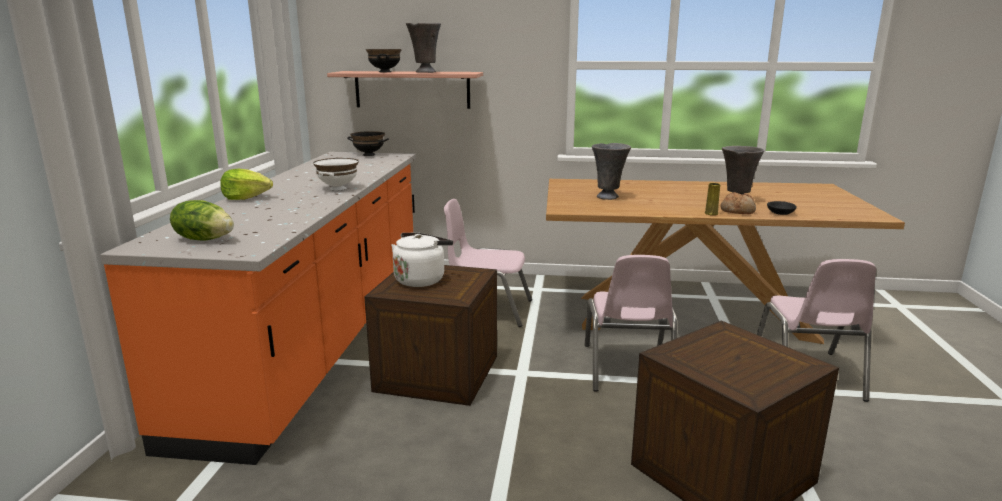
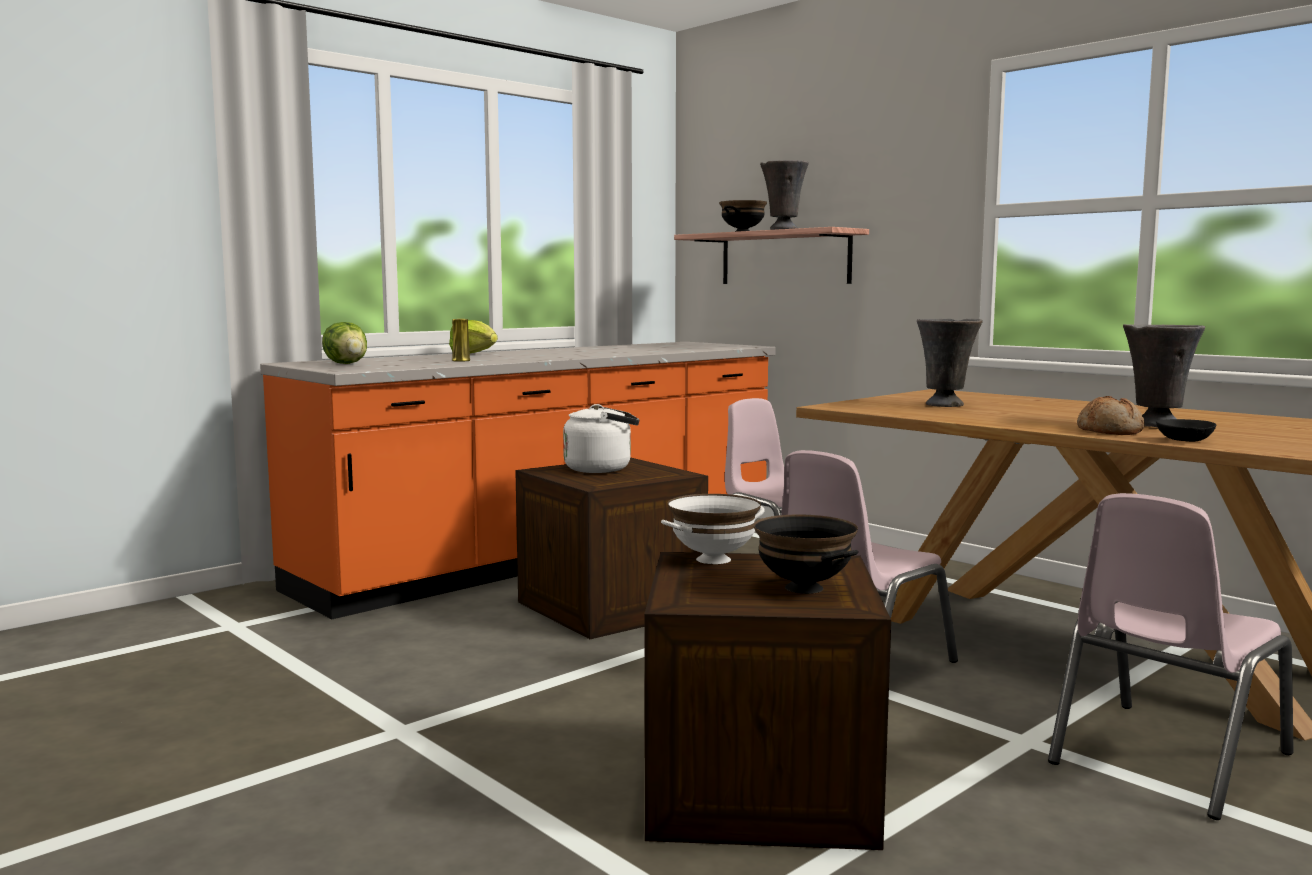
camera: 40 degrees right, 10 degrees down
white bowl [313,158,358,190] -> white bowl moved to [661,494,765,564]
black bowl [347,131,389,156] -> black bowl moved to [754,515,858,594]
yellow vase [705,183,720,215] -> yellow vase moved to [452,319,470,362]

